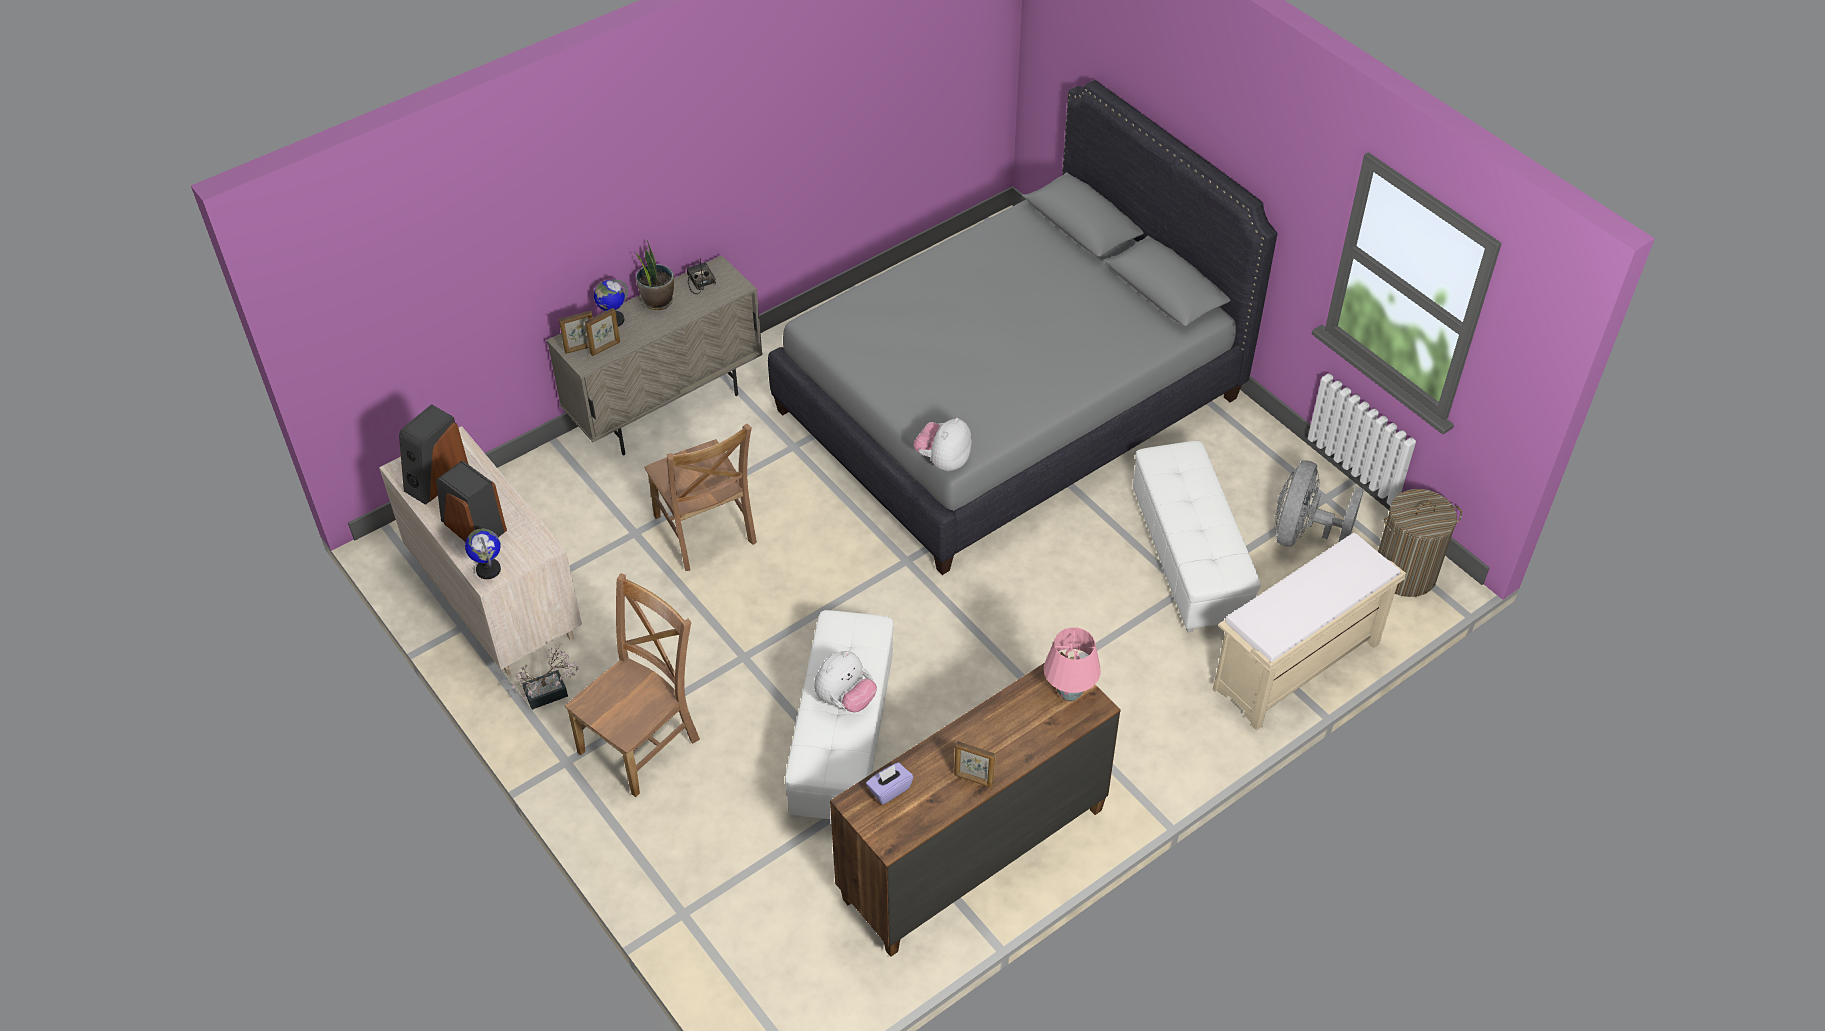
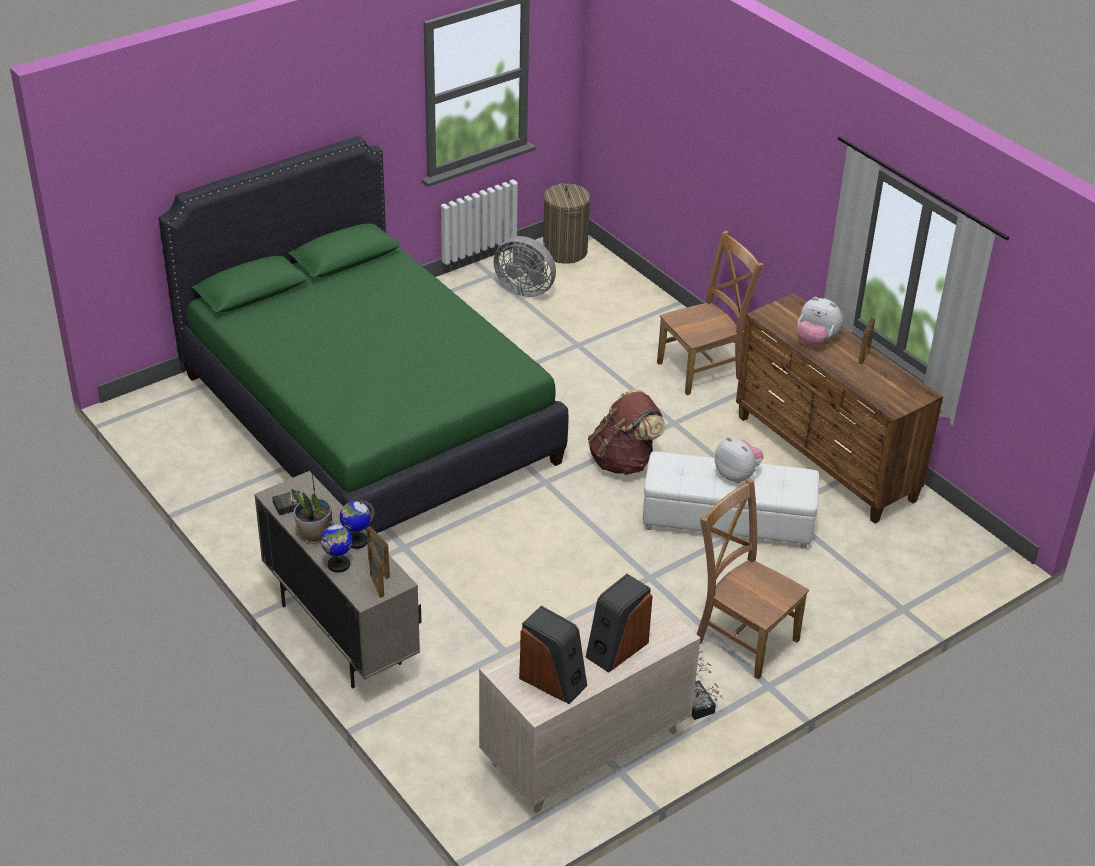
camera: 90 degrees left, 10 degrees down
globe [465,529,501,579] -> globe moved to [340,500,374,549]
brown chair [644,424,757,571] -> brown chair moved to [657,231,763,395]
grey bed [768,80,1278,575] -> green bed [159,136,568,533]
purple tissue box [866,763,913,805] -> none
plush toy [913,418,972,471] -> plush toy moved to [797,297,843,346]
pink table lamp [1044,627,1101,701] -> none
white ottoman [1133,441,1261,632] -> none
beige bench [1213,532,1406,731] -> none
none -> brown backpack [588,390,666,475]

